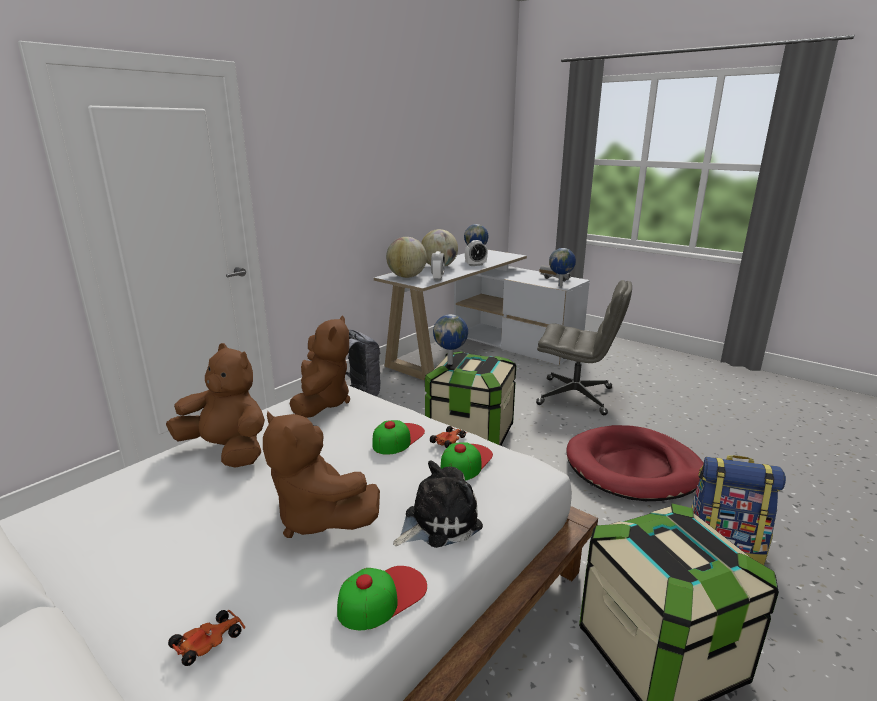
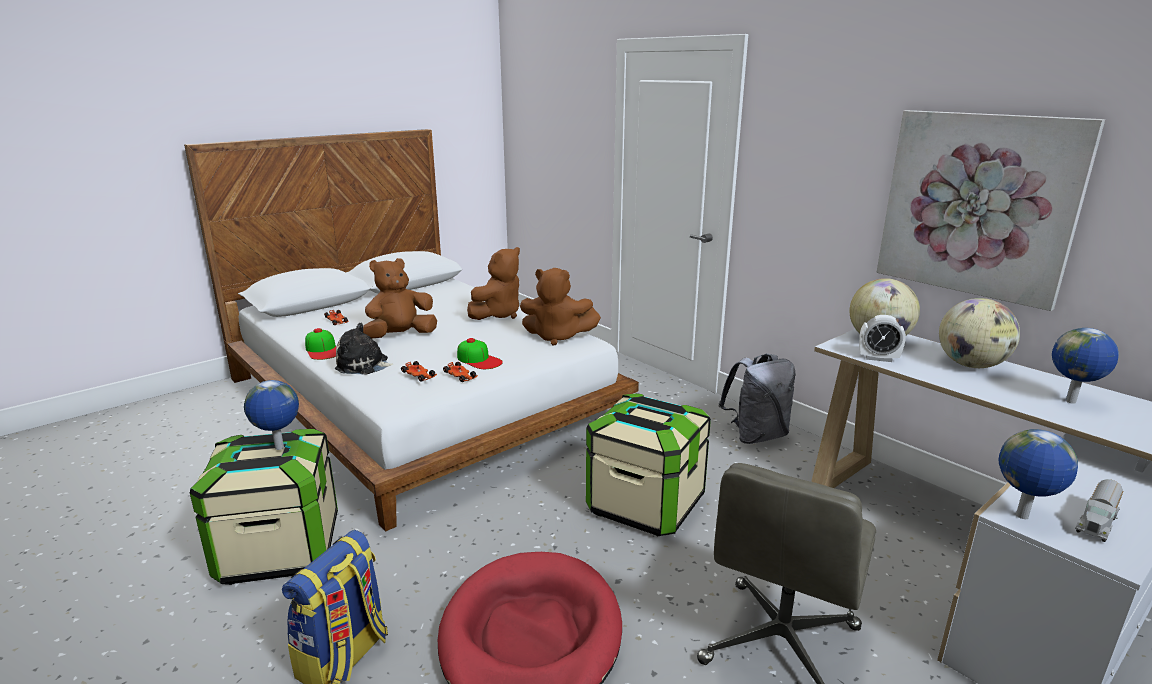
camera: 100 degrees right, 0 degrees up
plush toy [393,460,483,548] -> plush toy turned 120 degrees clockwise [335,323,393,374]
globe [433,314,468,365] -> globe moved to [244,380,299,450]
cap [441,442,493,481] -> toy car [401,361,437,381]
alarm clock [465,240,488,266] -> none
none -> picture [877,110,1105,311]

